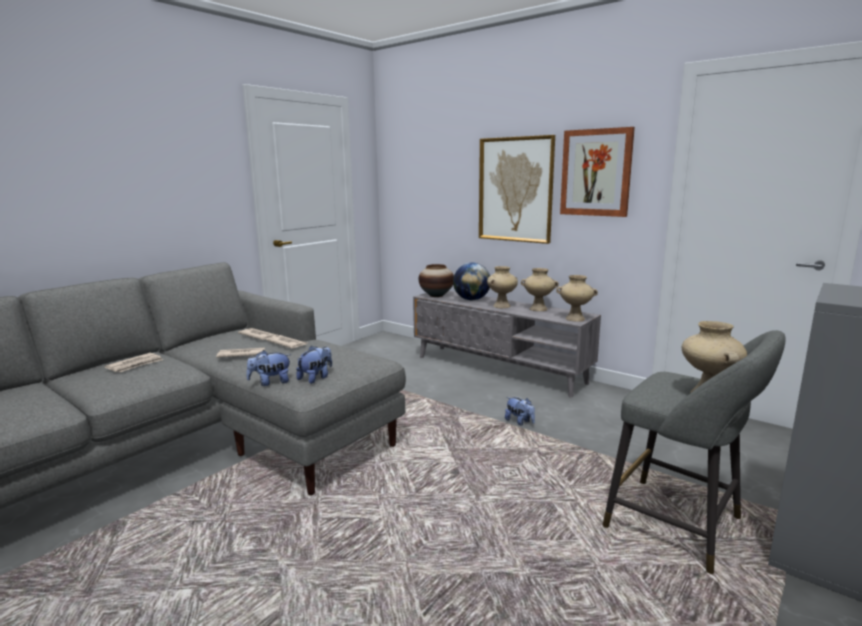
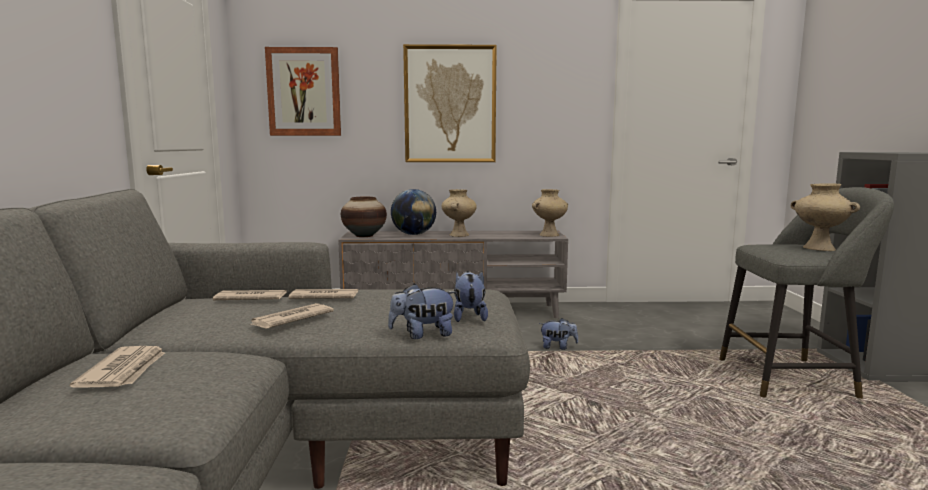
camera: 40 degrees left, 5 degrees down
plush toy [246,350,291,386] -> plush toy turned 45 degrees clockwise [388,283,457,339]
beige vase [521,268,559,311] -> none
picture [560,127,635,217] -> picture moved to [265,47,341,136]

